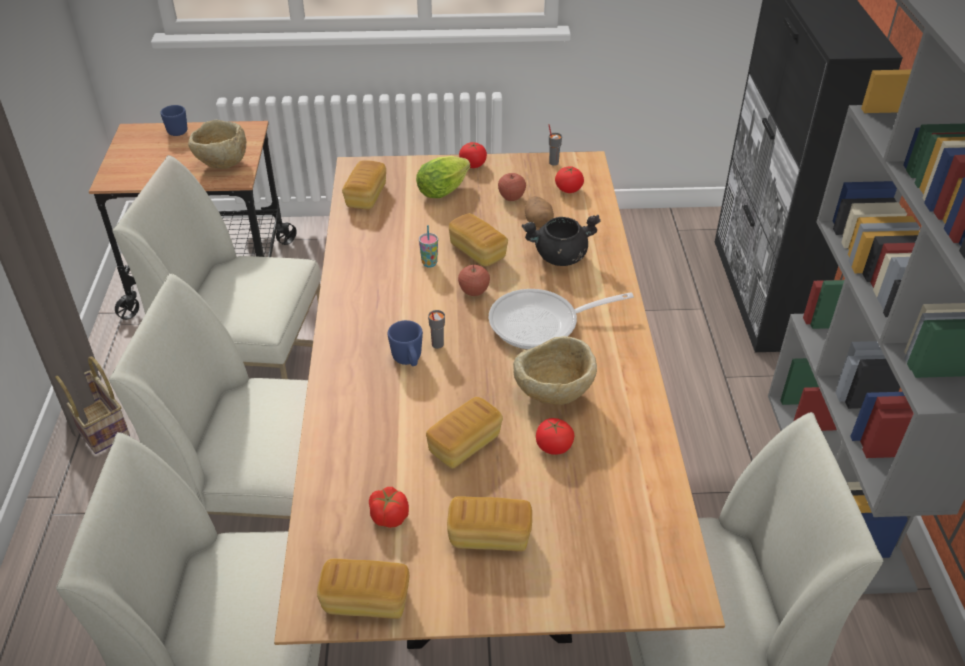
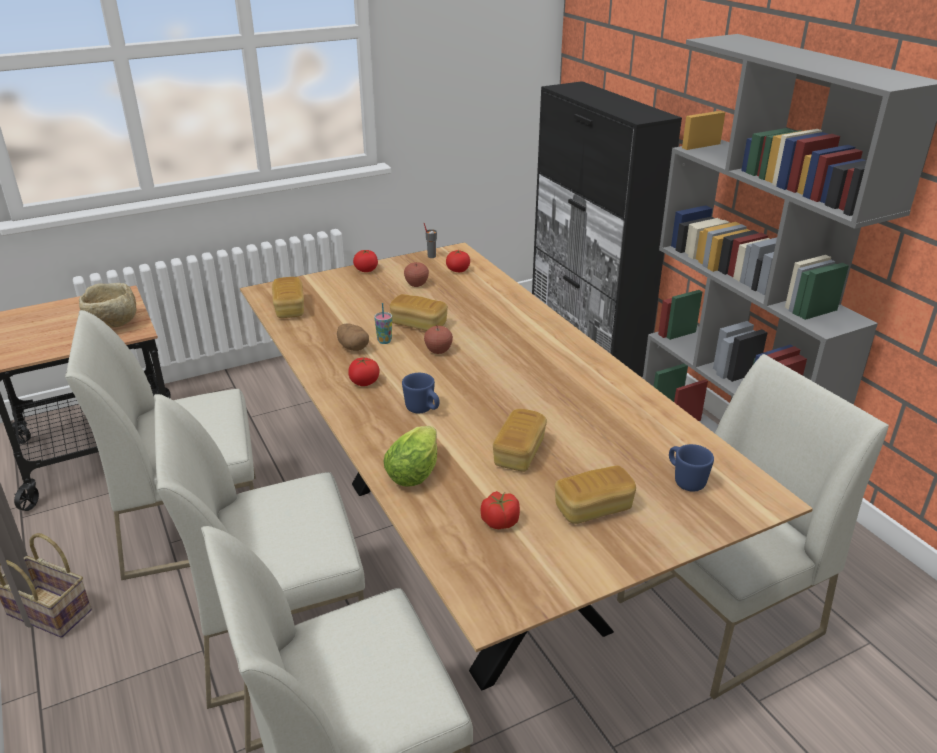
camera: 25 degrees left, 10 degrees down
blue mug [160,105,187,136] -> blue mug moved to [669,444,714,492]
bread [317,559,409,619] -> none
lettuce [416,156,470,198] -> lettuce moved to [383,426,437,487]
grey cup [428,310,445,349] -> none
frying pan [488,289,634,350] -> none
beige bowl [513,336,597,405] -> none
black cooking pot [522,215,601,266] -> none
potato [525,196,554,228] -> potato moved to [337,323,369,351]
tomato [536,418,575,455] -> tomato moved to [348,357,380,386]

